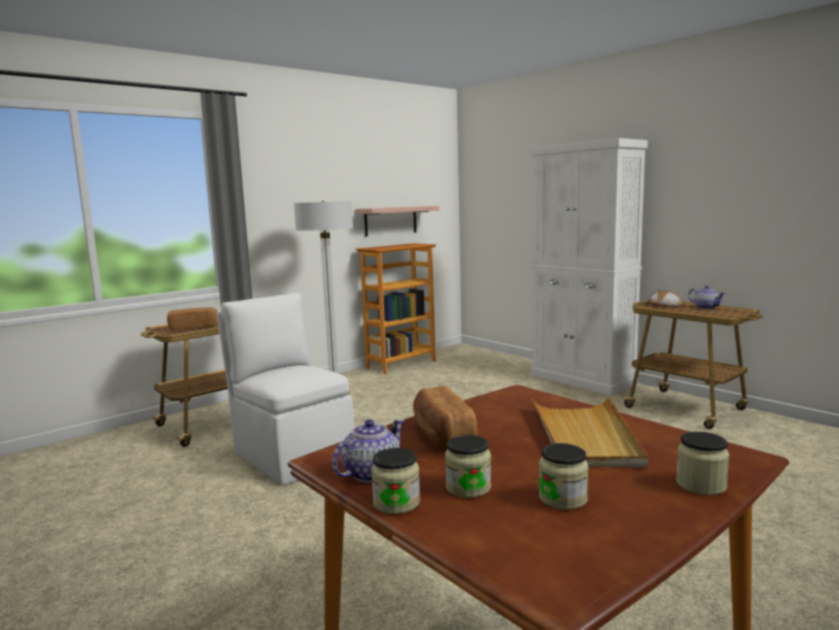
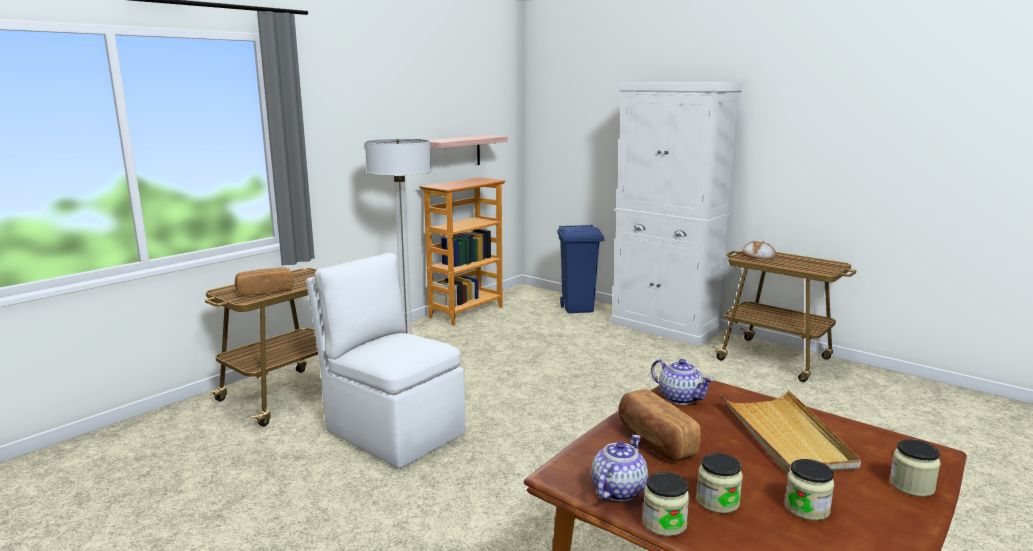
camera: 10 degrees left, 5 degrees up
teapot [689,286,726,309] -> teapot moved to [651,359,714,405]
none -> blue trash can [557,225,604,313]

